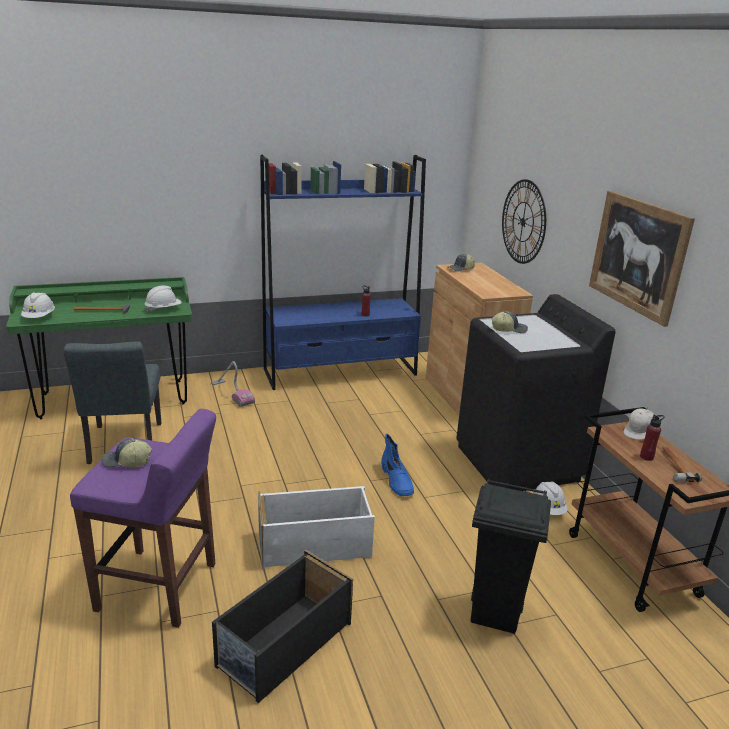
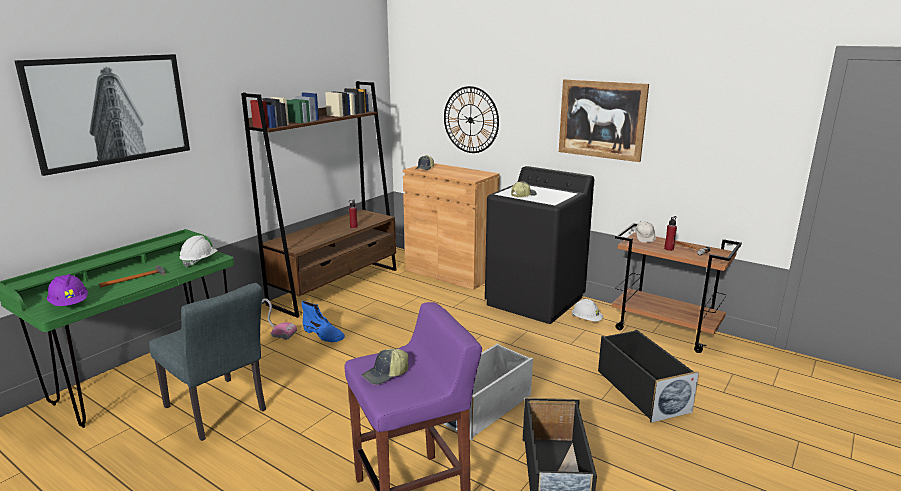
camera: 35 degrees left, 5 degrees down
white hard hat [21,292,55,318] -> purple hard hat [47,274,88,306]
blue bookcase [260,155,426,390] -> brown bookcase [241,81,397,318]
blue boot [381,434,414,497] -> blue boot moved to [302,301,345,342]
black trash can [471,479,551,634] -> black storage box [598,330,699,423]
none -> picture [15,54,190,176]

